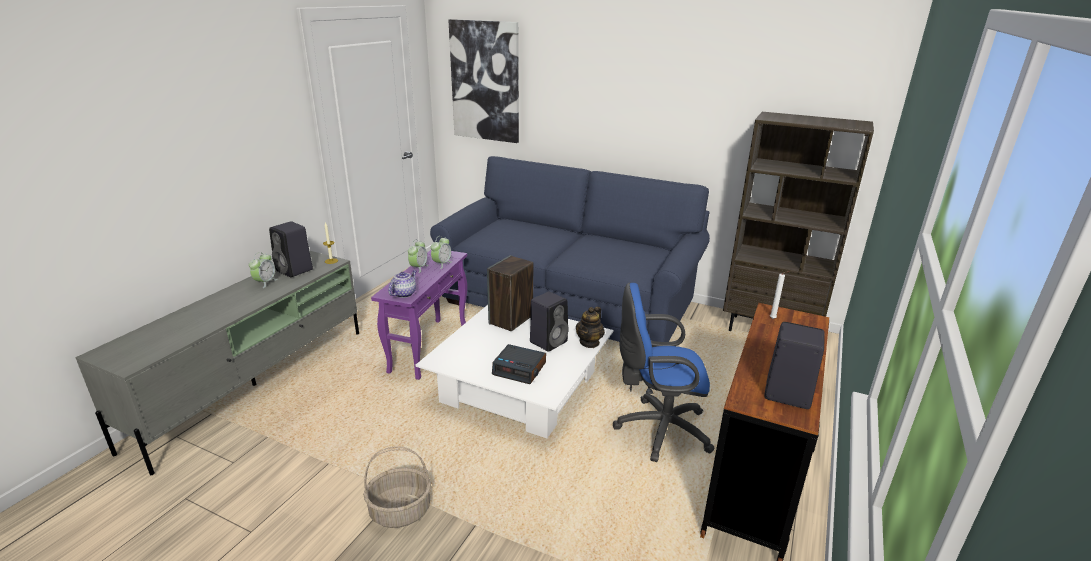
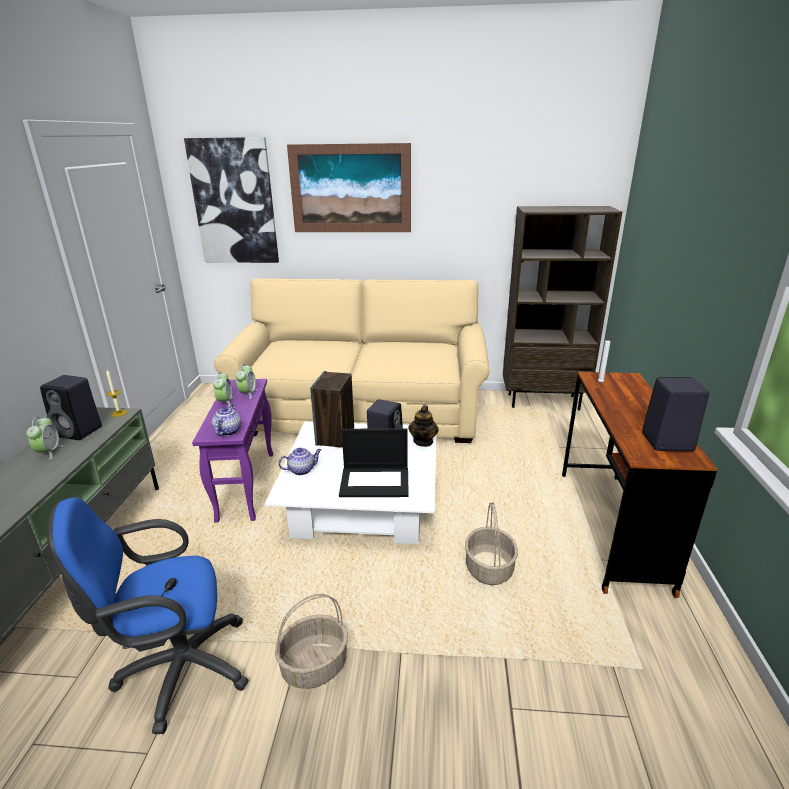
camera: 20 degrees left, 0 degrees up
blue sofa [430,156,710,342] -> beige sofa [214,278,490,443]
alarm clock [492,344,546,384] -> laptop [339,428,409,497]
blue office chair [613,283,715,462] -> blue office chair moved to [47,497,249,734]
none -> teapot [279,448,321,475]
none -> picture [287,143,411,232]
none -> basket [465,502,518,585]

